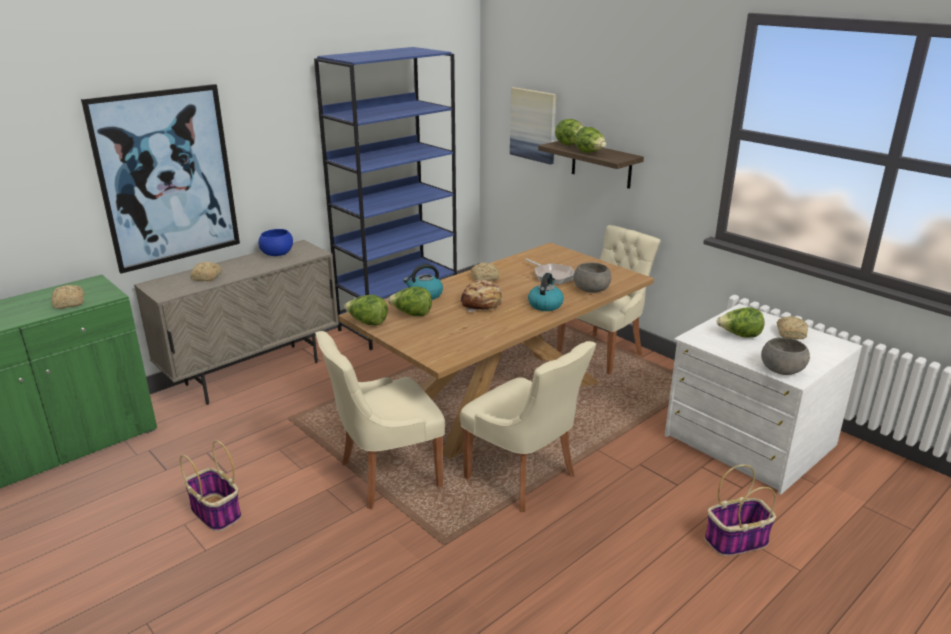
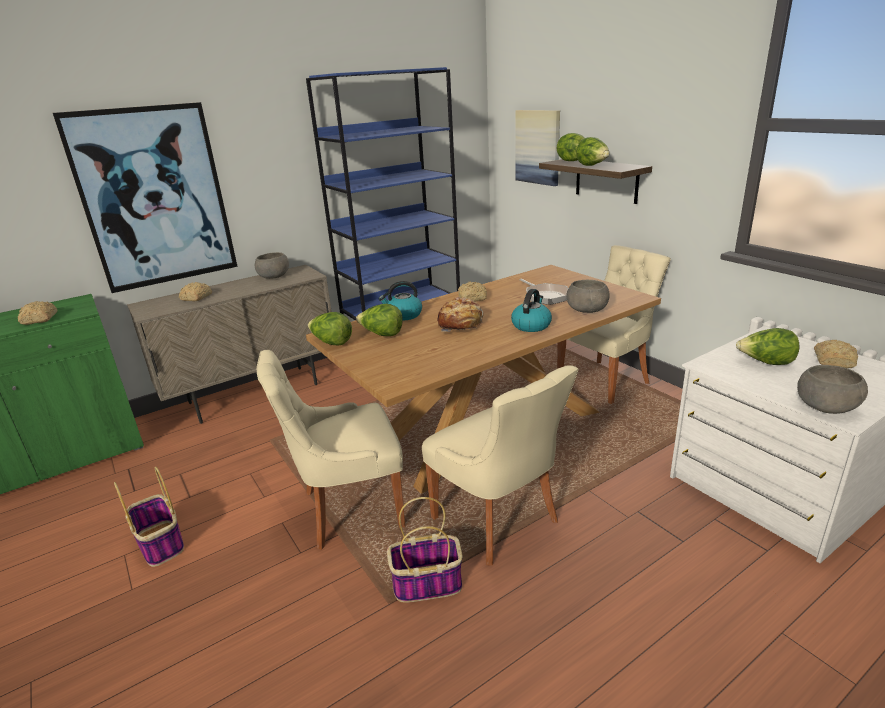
camera: 10 degrees right, 0 degrees up
blue bowl [258,229,293,256] -> grey bowl [255,252,289,279]
basket [705,464,776,556] -> basket moved to [387,497,462,603]

